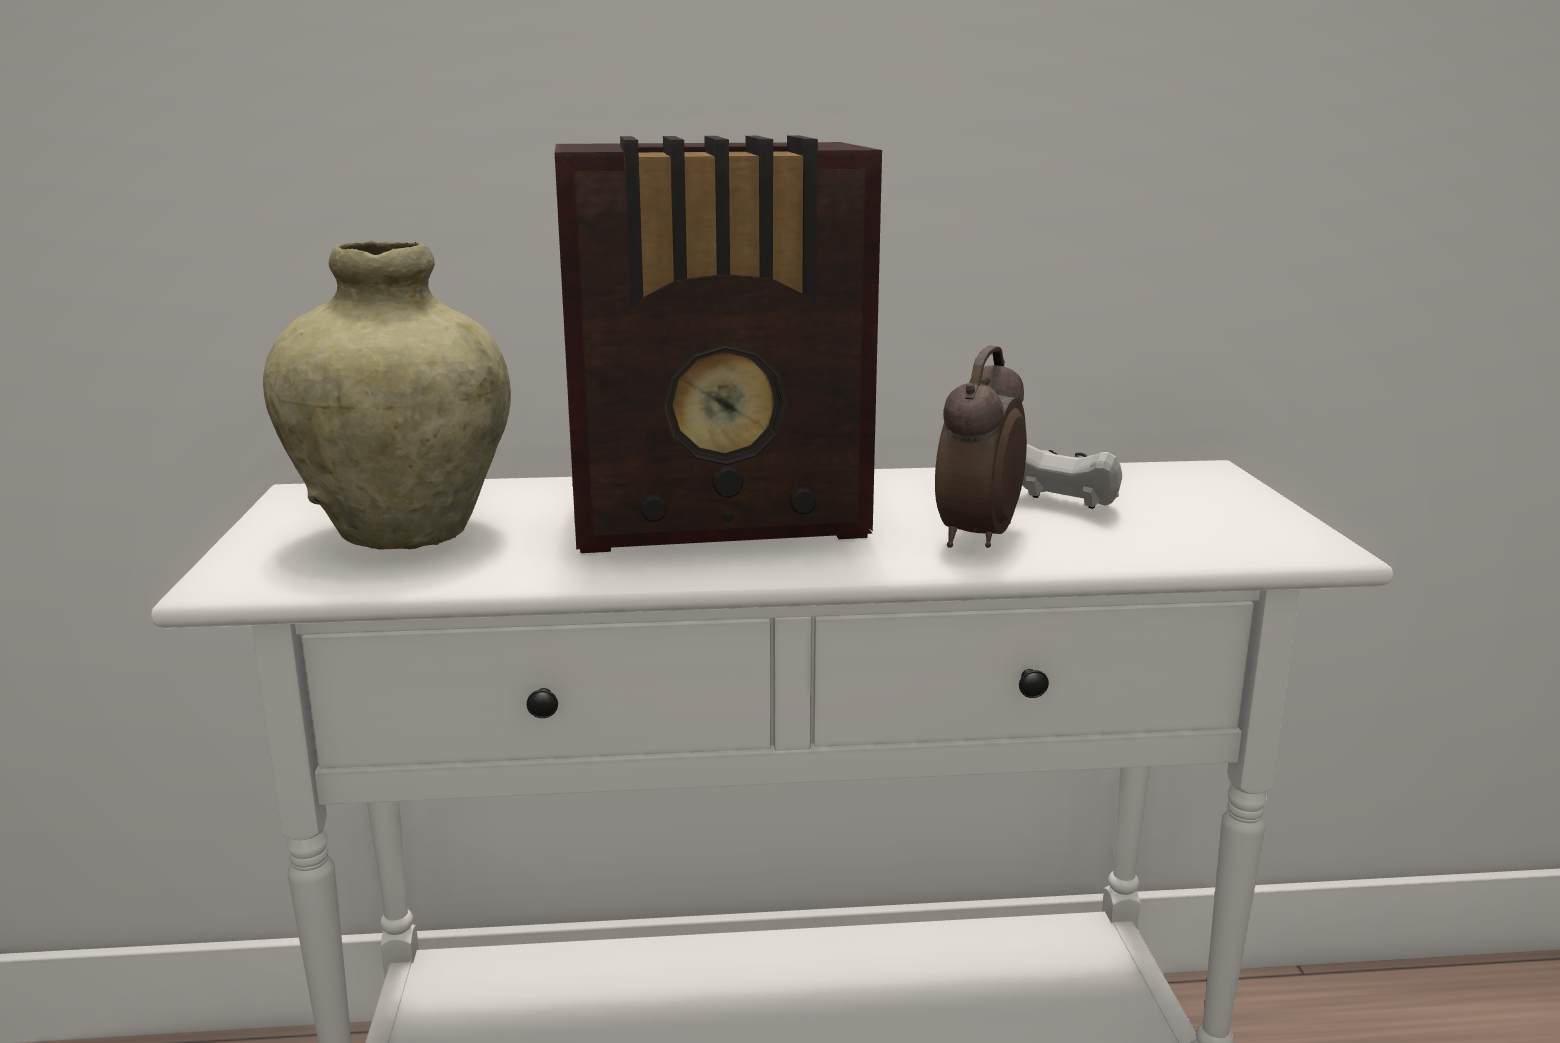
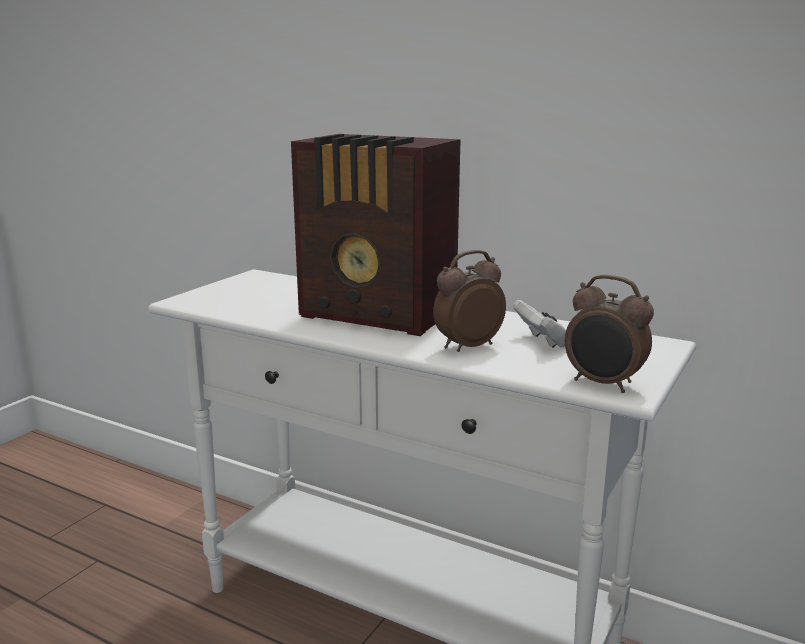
camera: 35 degrees right, 0 degrees up
beige vase [263,240,511,550] -> none
none -> alarm clock [565,275,654,393]

